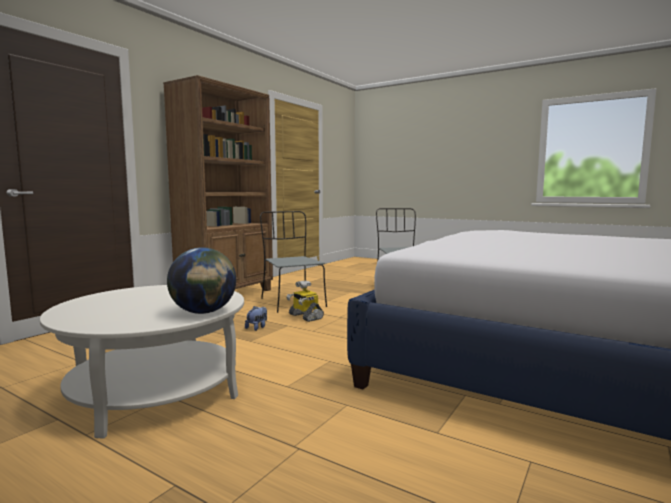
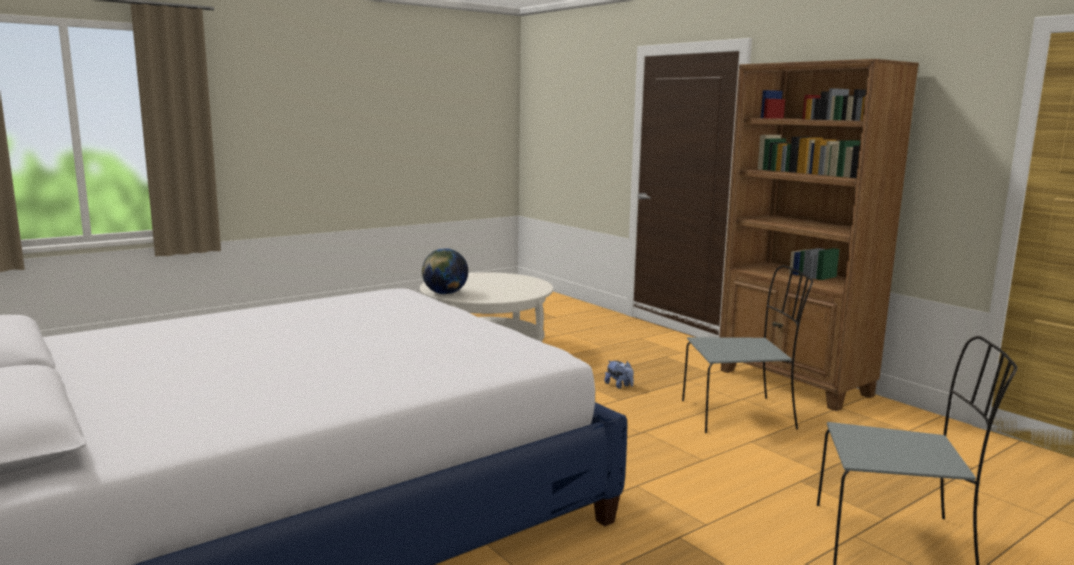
camera: 110 degrees right, 5 degrees up
toy robot [286,280,324,322] -> none

